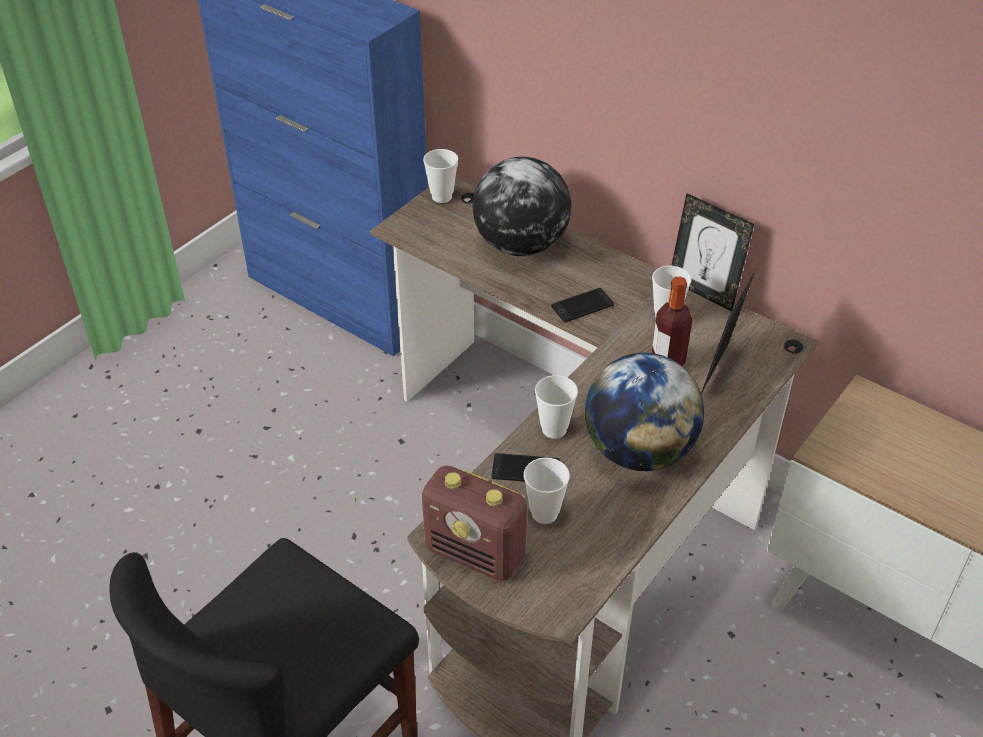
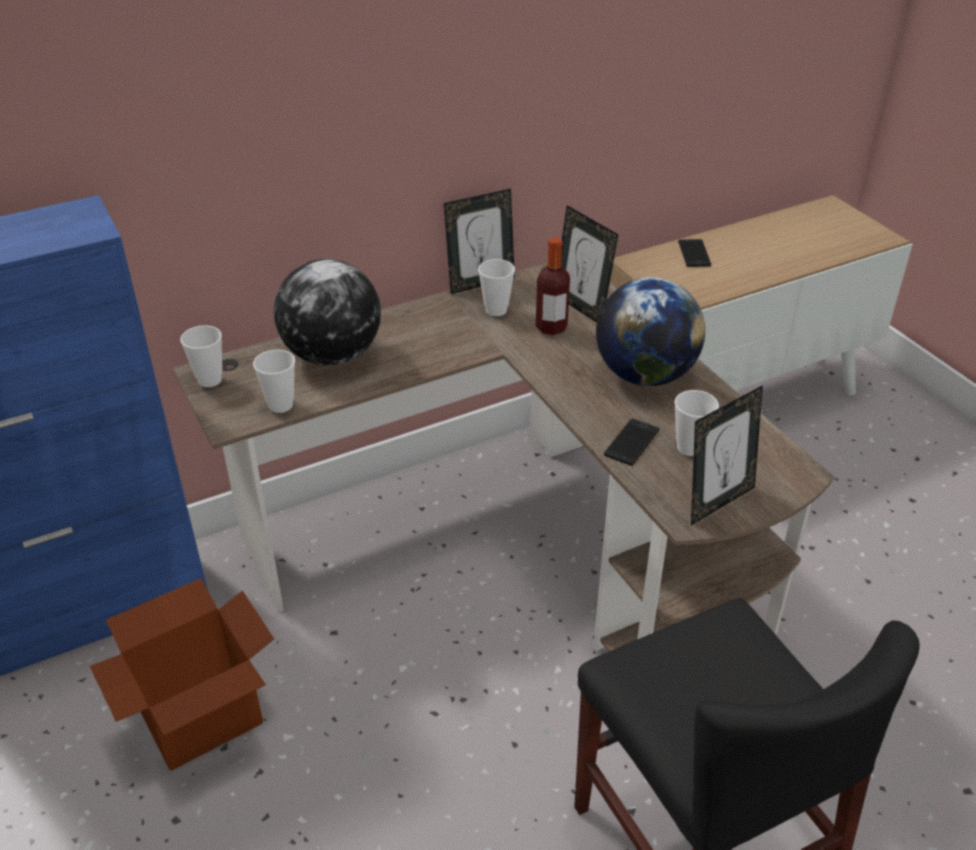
camera: 65 degrees left, 5 degrees down
radio [422,466,527,581] -> picture frame [691,385,763,525]
cup [535,375,578,439] -> cup moved to [253,349,295,413]
phone [551,288,614,323] -> phone moved to [678,239,711,267]
none -> cardboard box [90,578,274,771]

